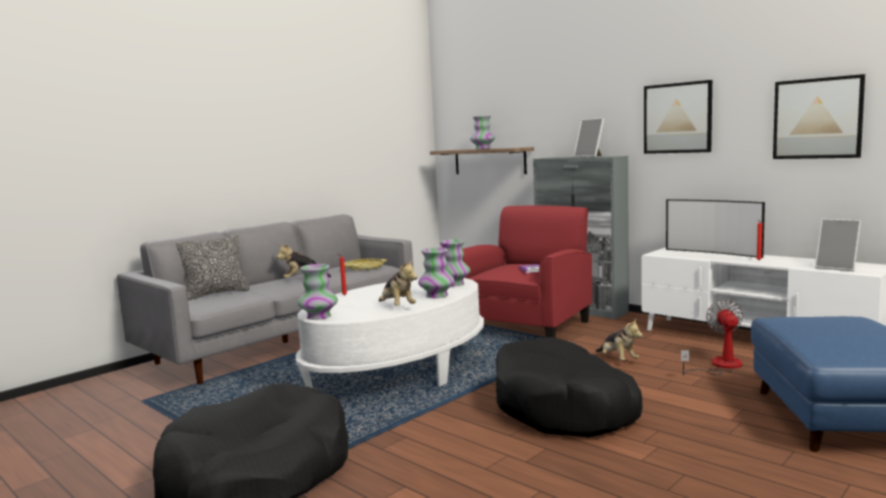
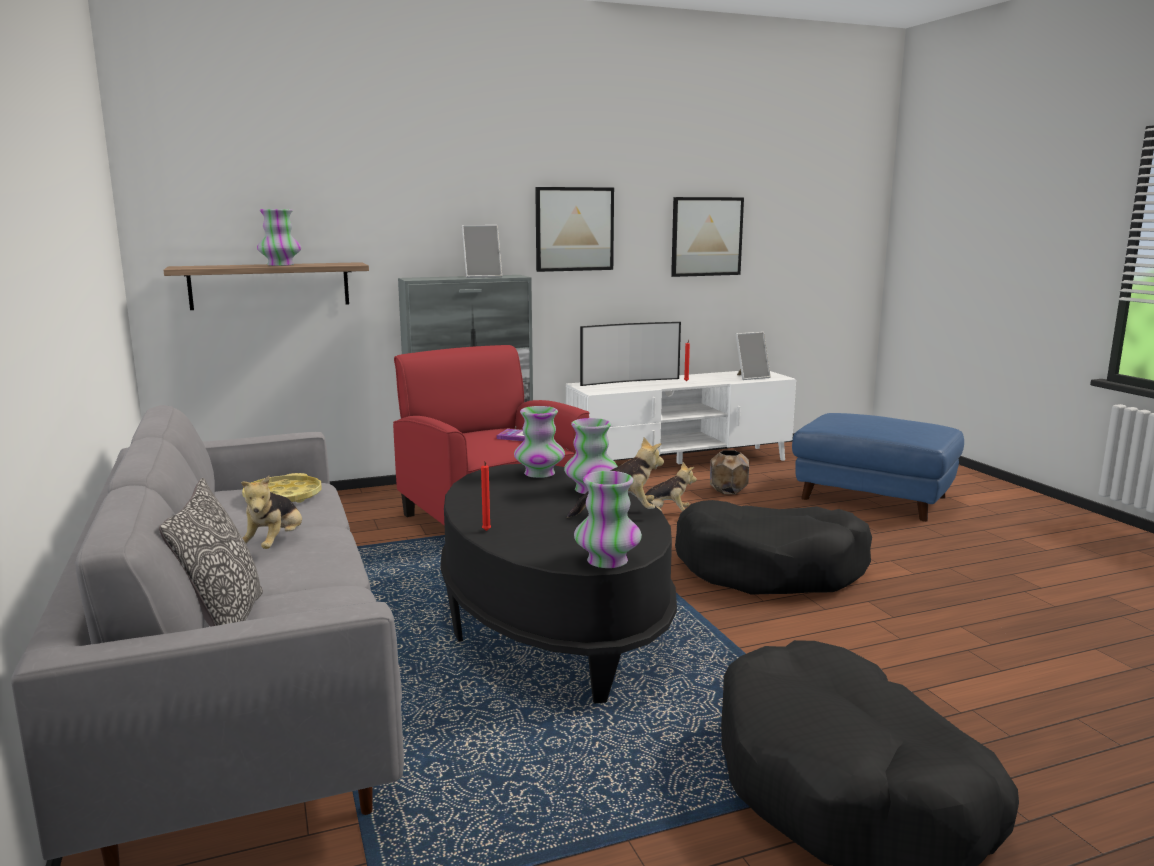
camera: 65 degrees left, 5 degrees up
white coffee table [296,278,484,388] -> black coffee table [440,464,677,704]
fan [681,299,743,375] -> brown planter [710,450,749,494]

